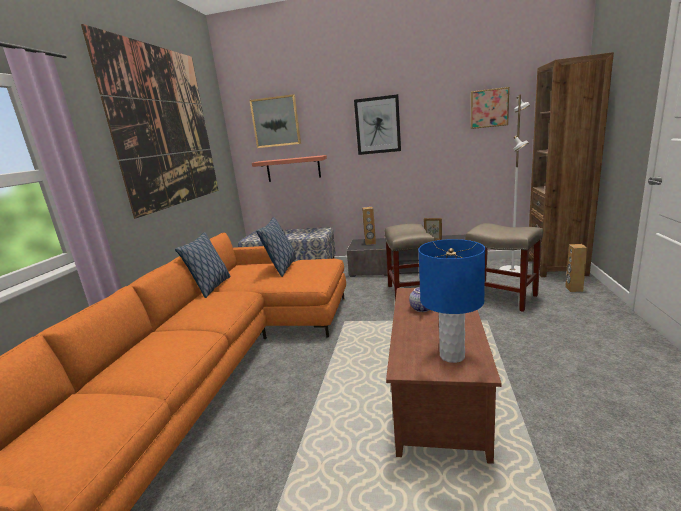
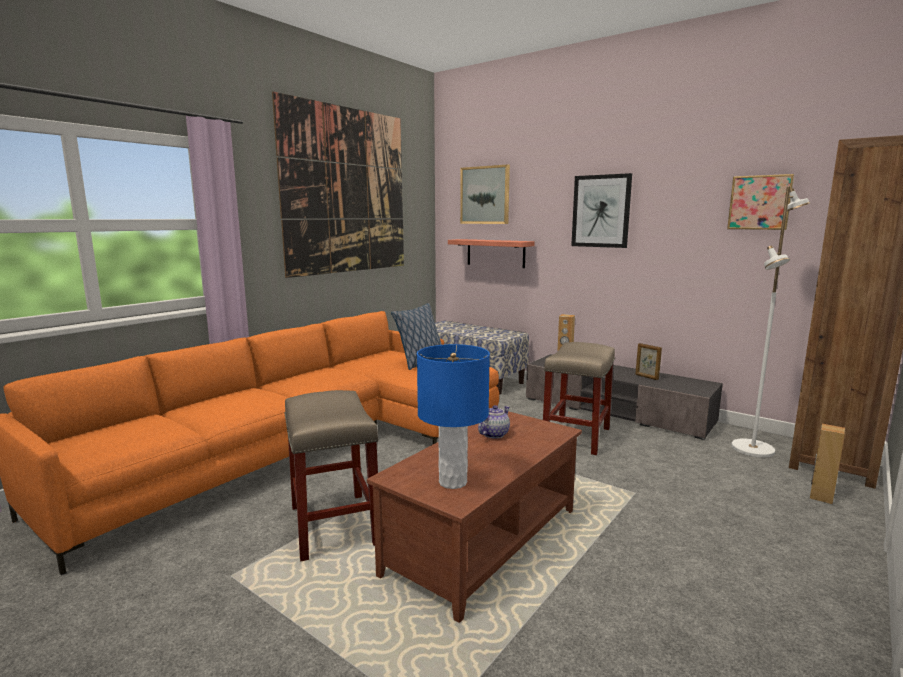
camera: 25 degrees right, 5 degrees down
pillow [175,232,231,298] -> none
beige stool [465,223,543,312] -> beige stool moved to [284,390,378,561]

